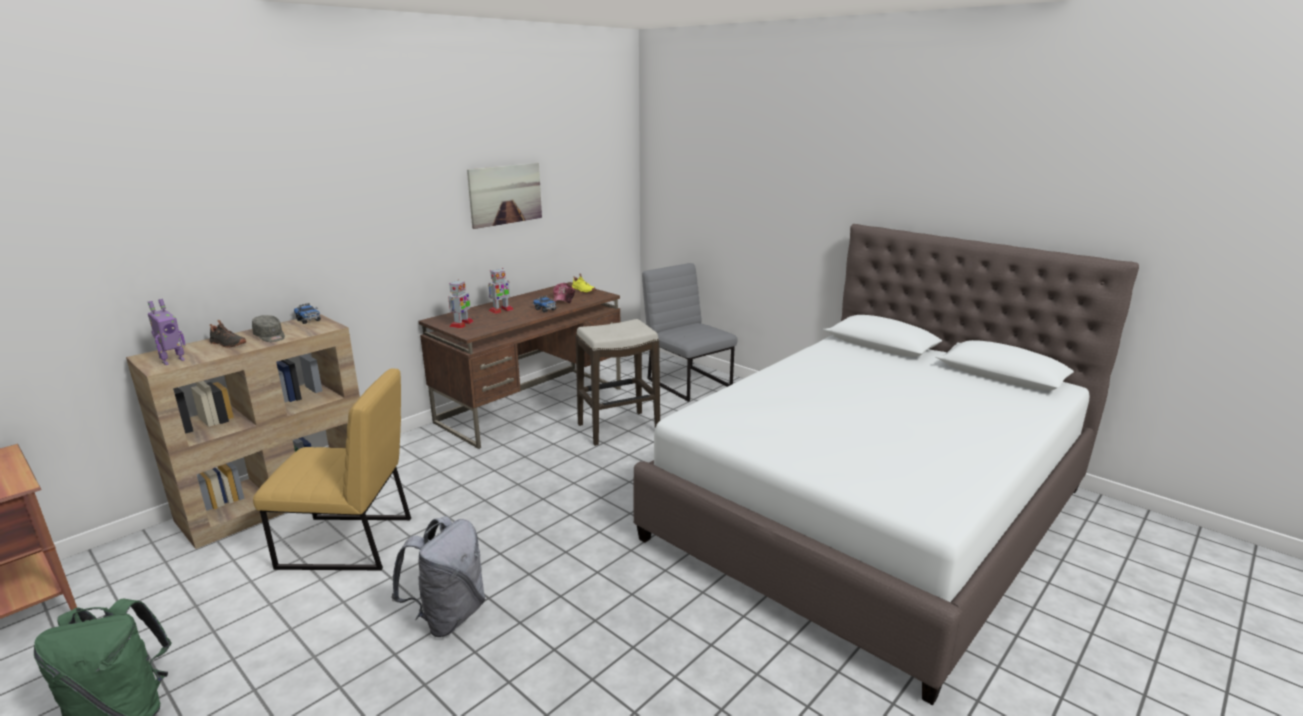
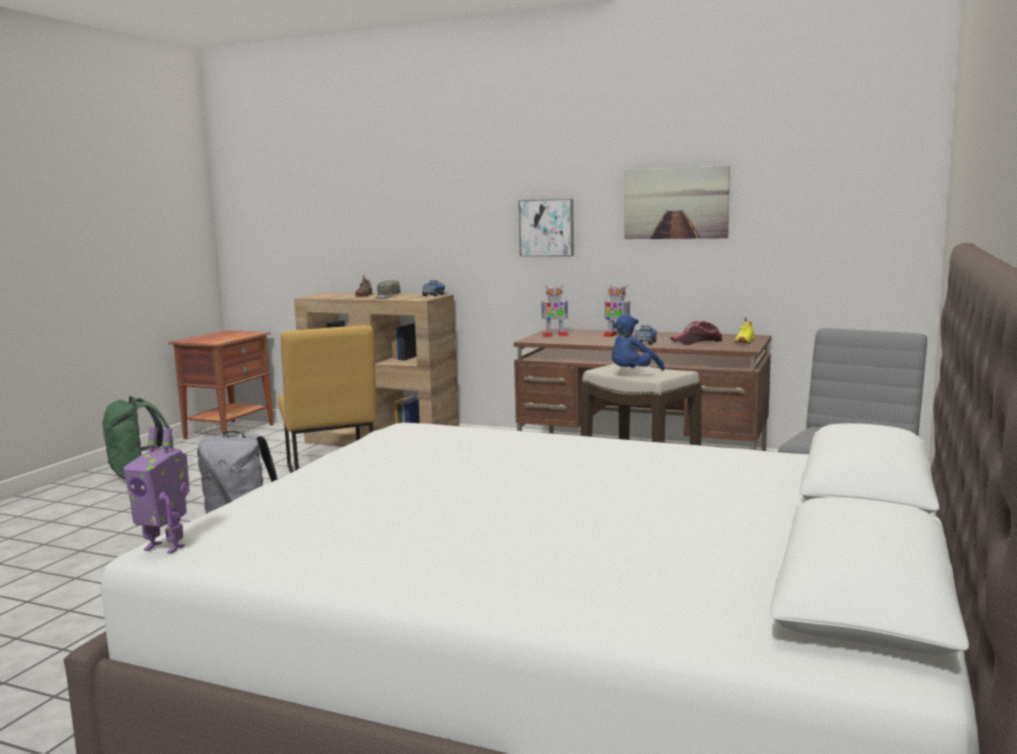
camera: 70 degrees right, 10 degrees down
toy robot [148,299,186,365] -> toy robot moved to [123,427,190,554]
none -> picture [518,199,574,256]
none -> blue plush toy [612,314,665,370]

